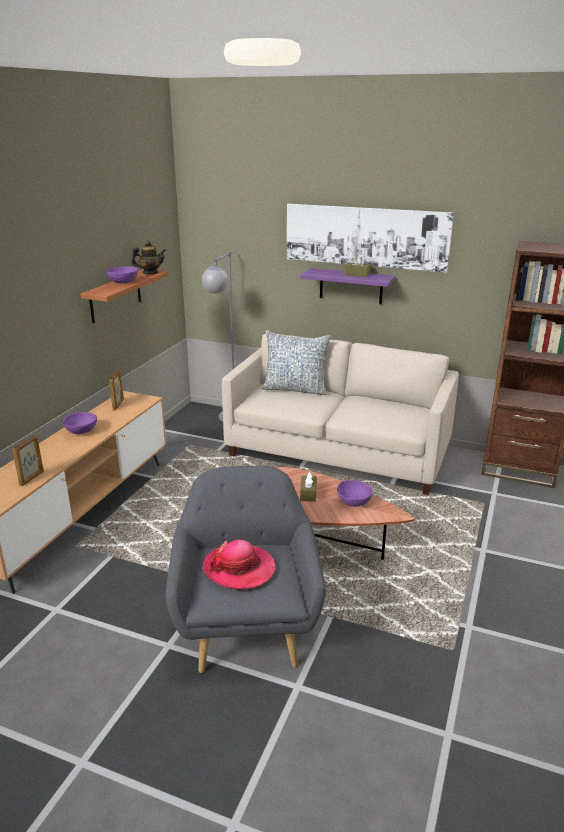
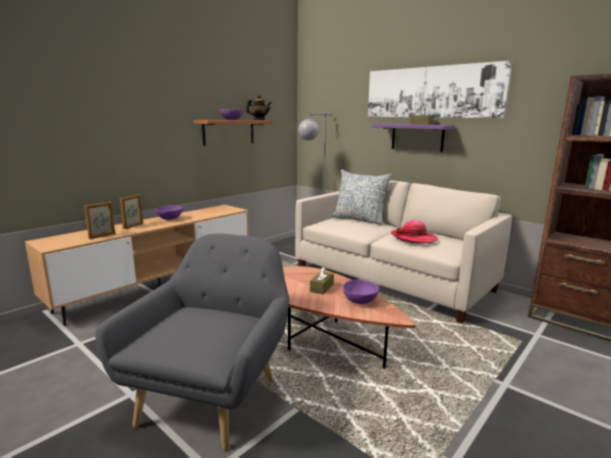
camera: 20 degrees right, 10 degrees down
picture frame [109,370,124,410] -> picture frame moved to [120,194,143,229]
hat [202,540,275,590] -> hat moved to [391,220,438,243]

